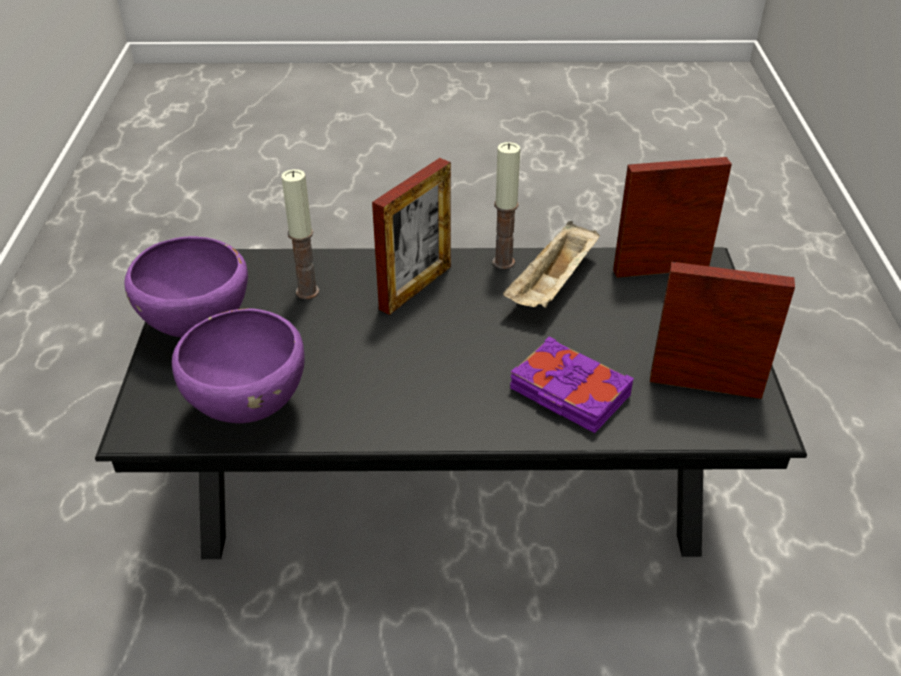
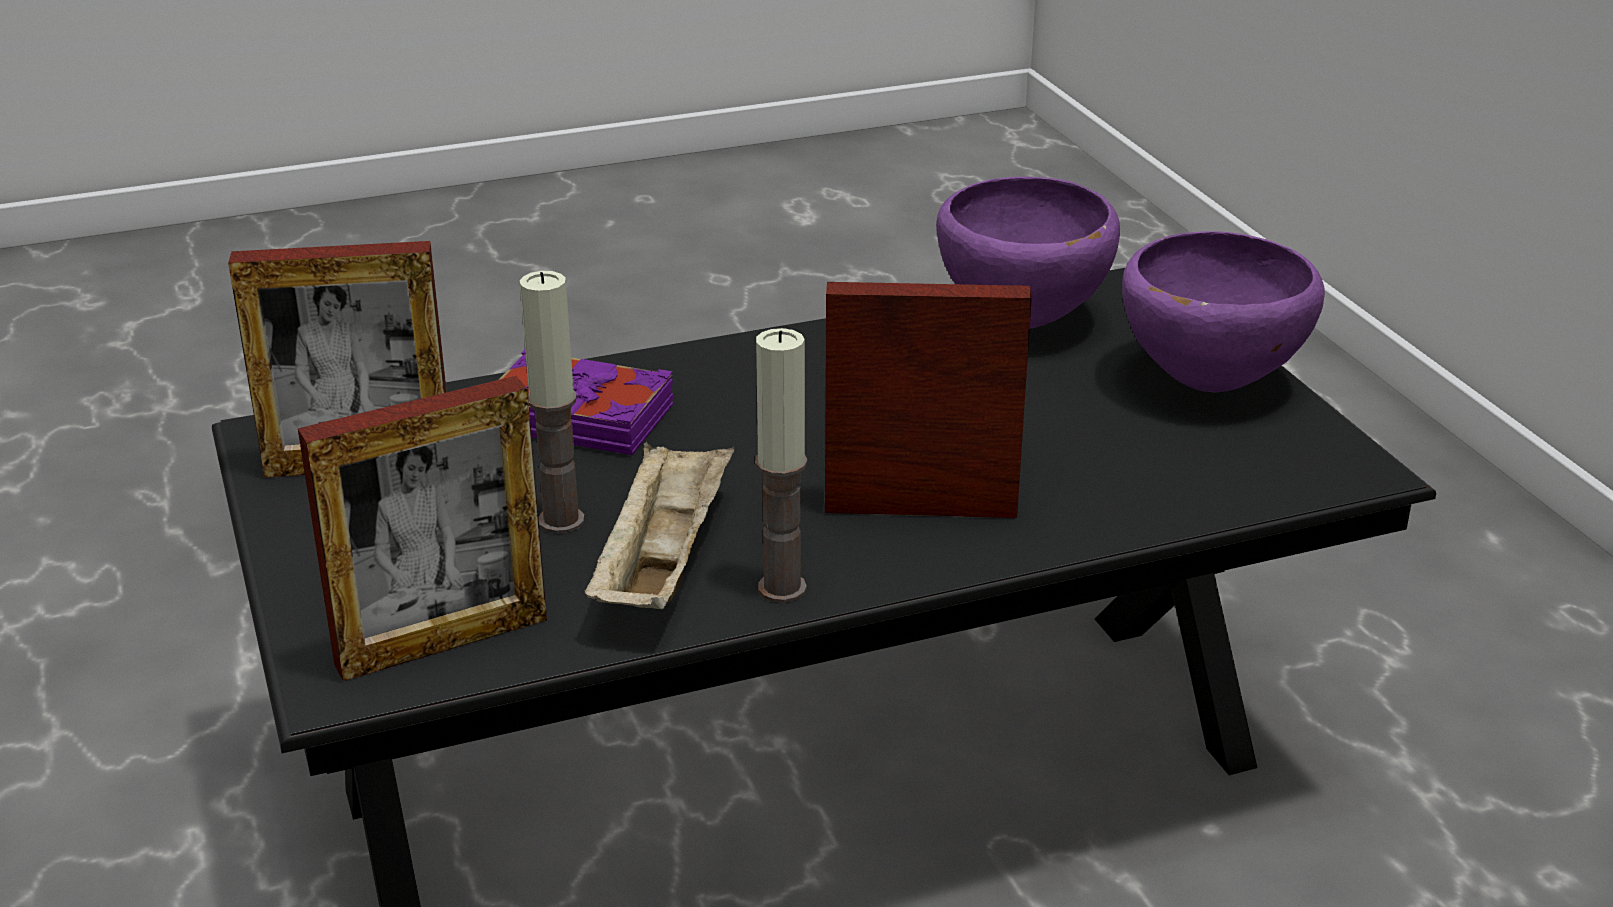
camera: 160 degrees right, 10 degrees down
candle [281,169,319,299] -> candle moved to [520,271,584,534]
picture frame [372,158,451,315] -> picture frame turned 75 degrees clockwise [825,282,1032,518]

